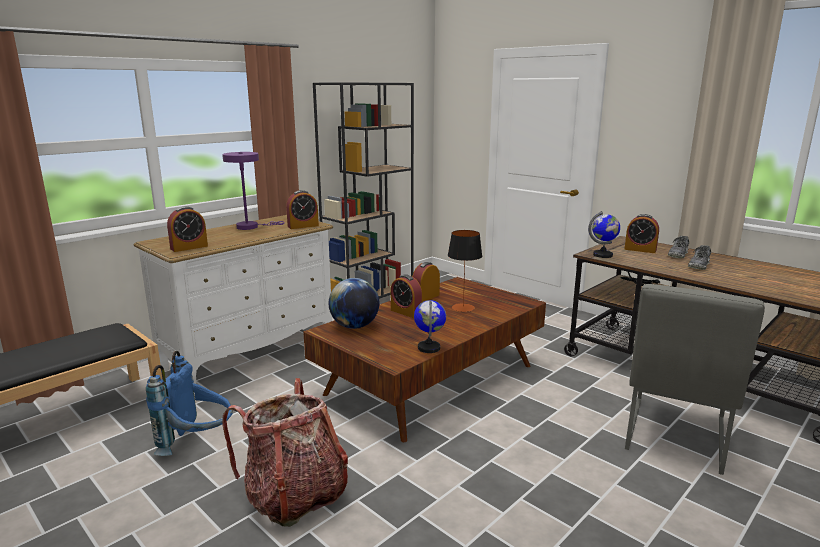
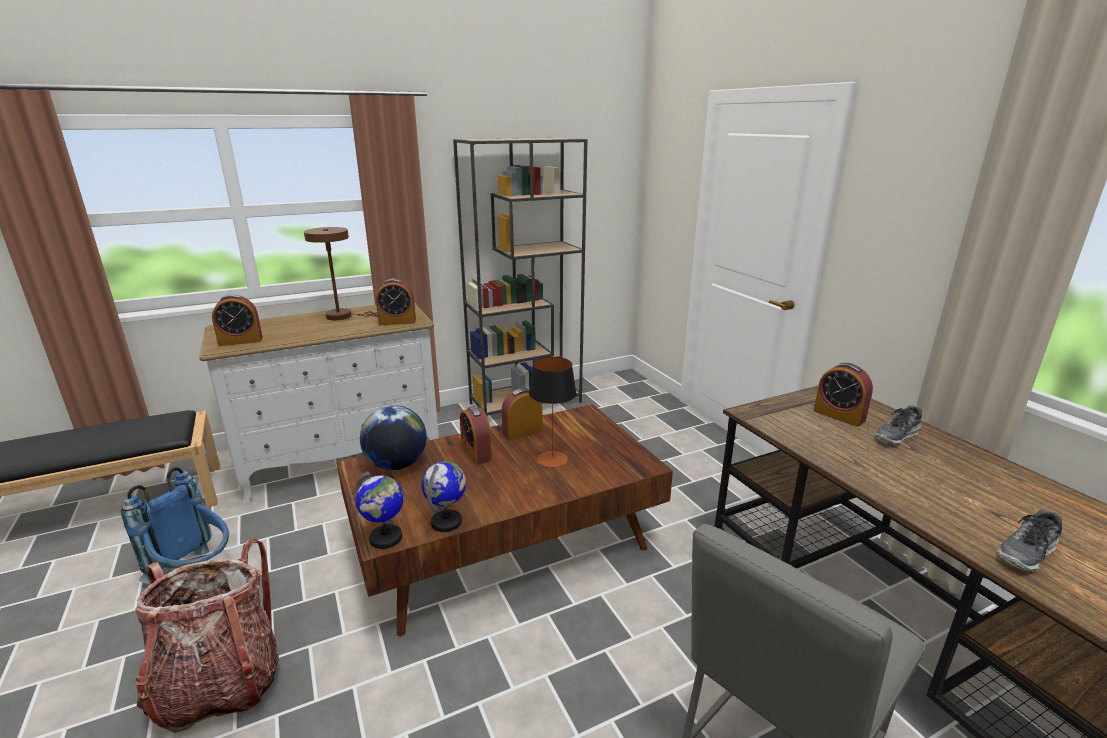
camera: 20 degrees right, 5 degrees up
purple table lamp [222,152,285,230] -> brown table lamp [304,227,378,320]
globe [588,211,620,258] -> globe moved to [356,471,404,549]
shoe [688,245,711,270] -> shoe moved to [997,509,1062,572]

